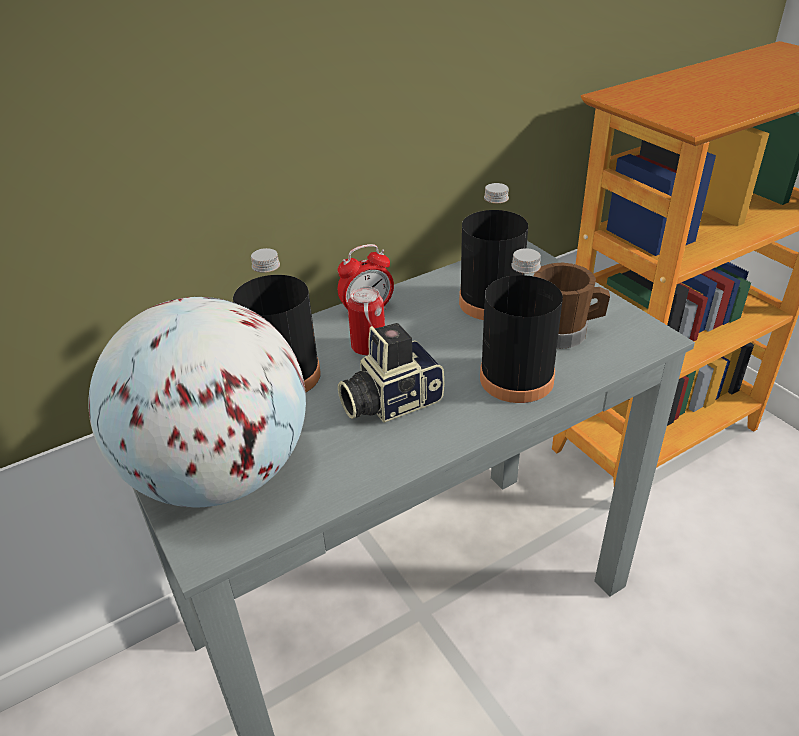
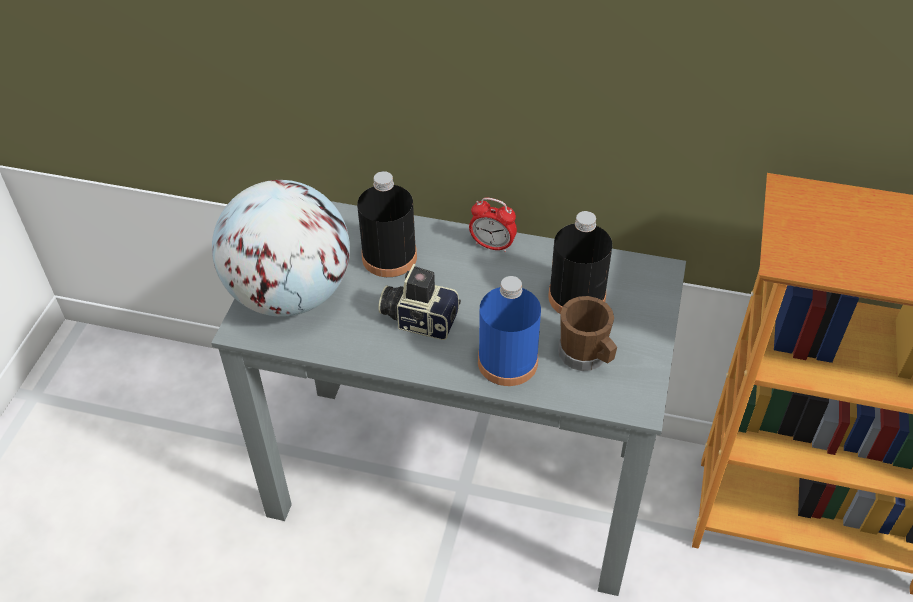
camera: 45 degrees right, 10 degrees up
can [347,286,385,356] -> none
black bottle [480,248,563,403] -> blue bottle [478,276,541,386]

